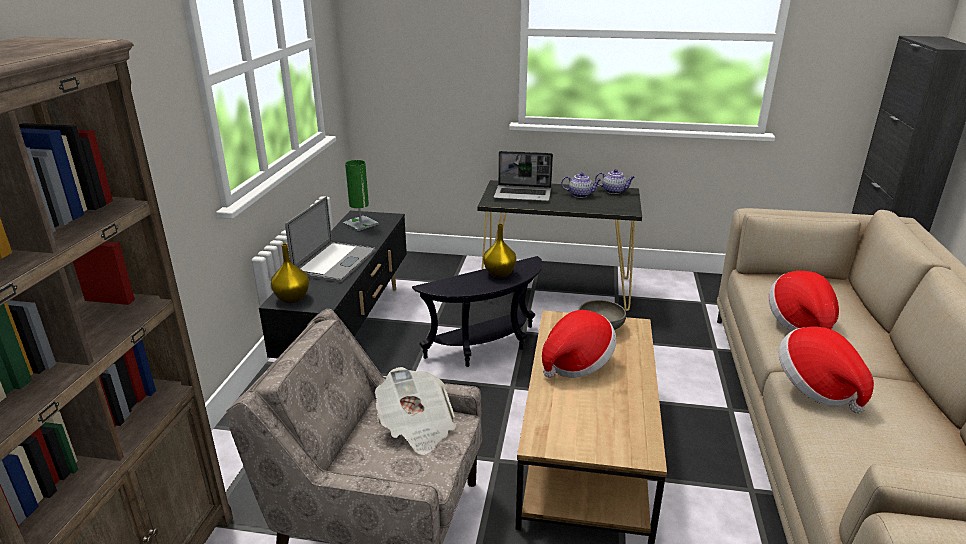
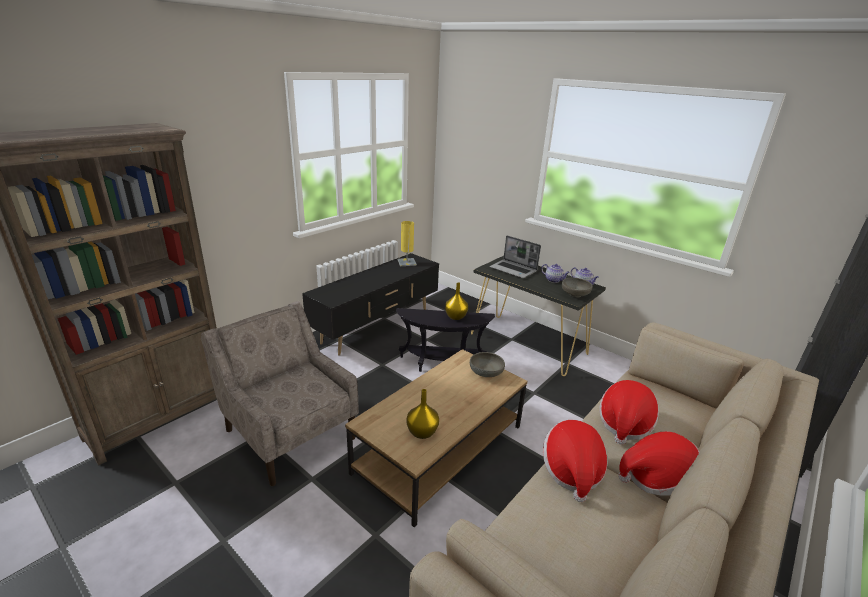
camera: 30 degrees right, 0 degrees up
yellow vase [271,243,309,303] -> yellow vase moved to [406,389,439,439]
laptop [285,196,376,282] -> none
green table lamp [343,160,379,231] -> yellow table lamp [397,221,417,266]
newspaper [375,367,456,455] -> none
hat [542,310,617,378] -> hat moved to [618,432,700,496]
none -> grey bowl [562,277,593,297]

